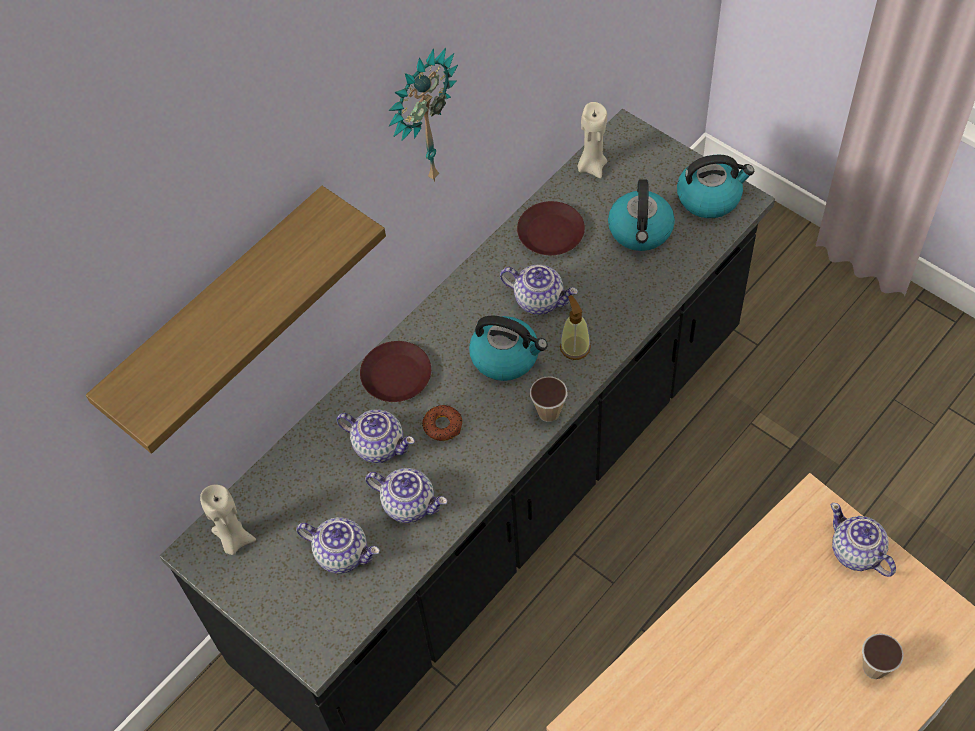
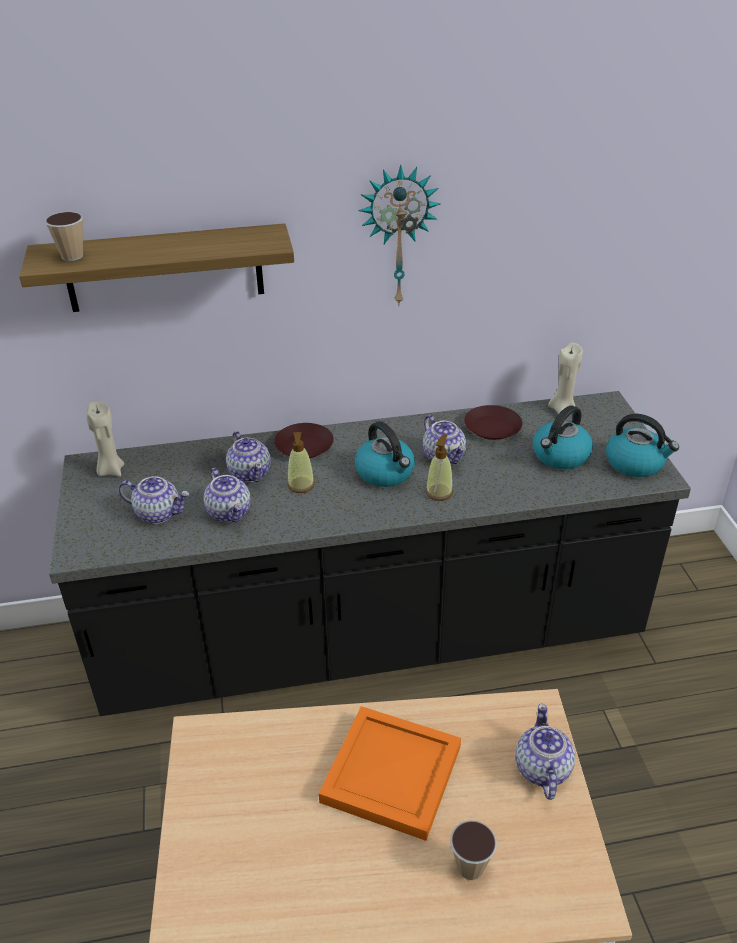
camera: 35 degrees right, 20 degrees down
teapot [296,517,380,574] -> teapot turned 45 degrees counterclockwise [119,476,189,524]
donut [422,405,462,441] -> soap dispenser [287,432,315,493]
cup [530,377,567,422] -> cup moved to [45,212,83,261]
none -> orange tray [319,706,461,841]

